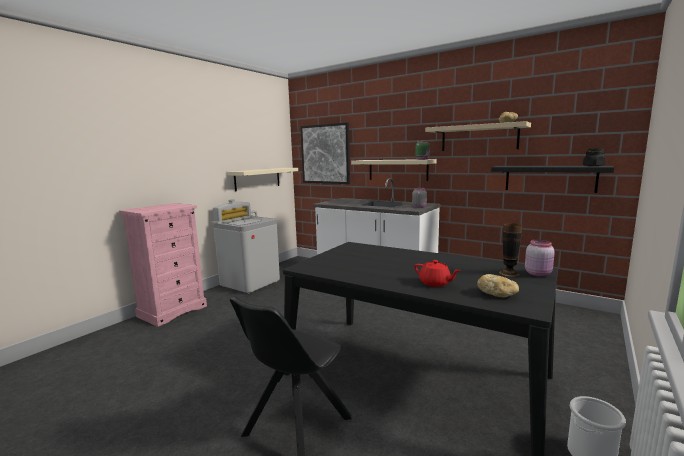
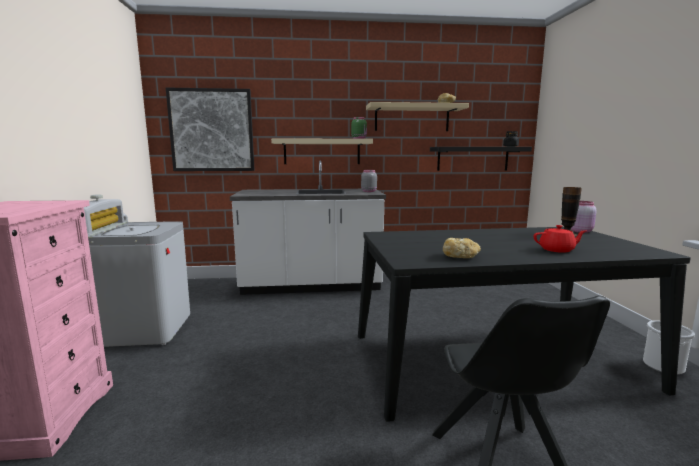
camera: 40 degrees left, 0 degrees up
beige shelf [227,168,298,191] -> none
bread [477,274,519,297] -> bread moved to [443,238,481,258]

